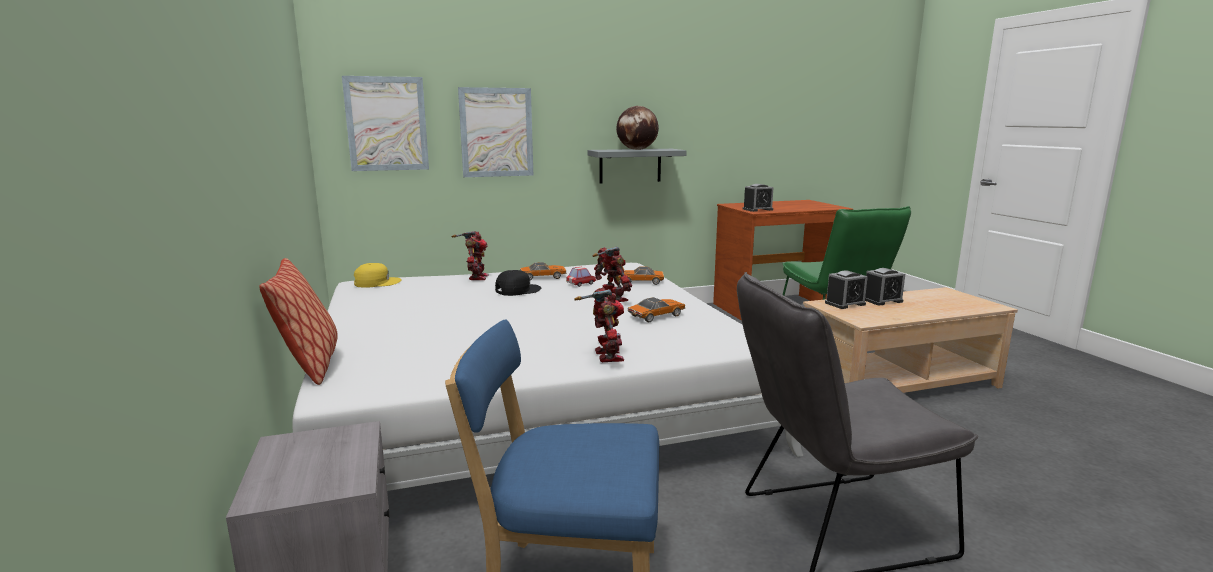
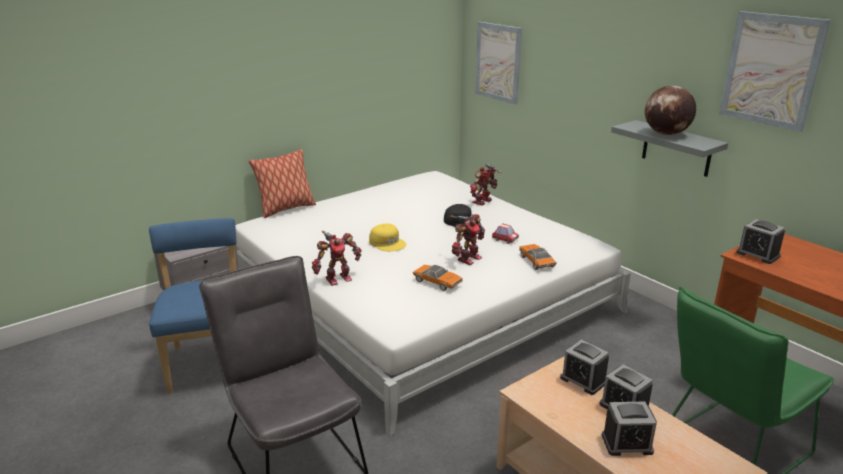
camera: 70 degrees right, 10 degrees up
yellow cap [354,263,402,288] -> yellow cap moved to [369,223,406,251]
toy robot [452,231,489,280] -> toy robot turned 150 degrees clockwise [470,163,502,206]
picture [458,87,533,177] -> picture moved to [719,11,831,132]
toy car [520,262,566,280] -> none
none -> alarm clock [602,402,657,456]

